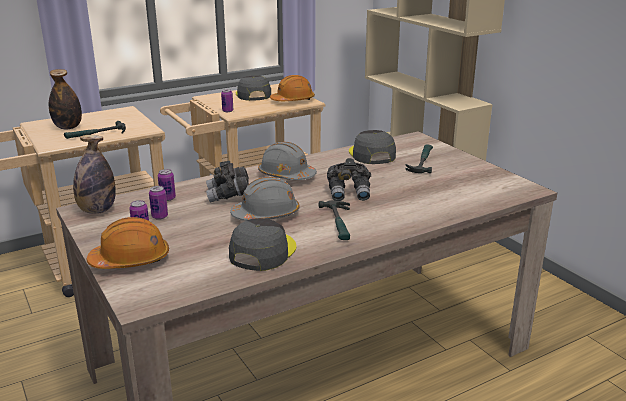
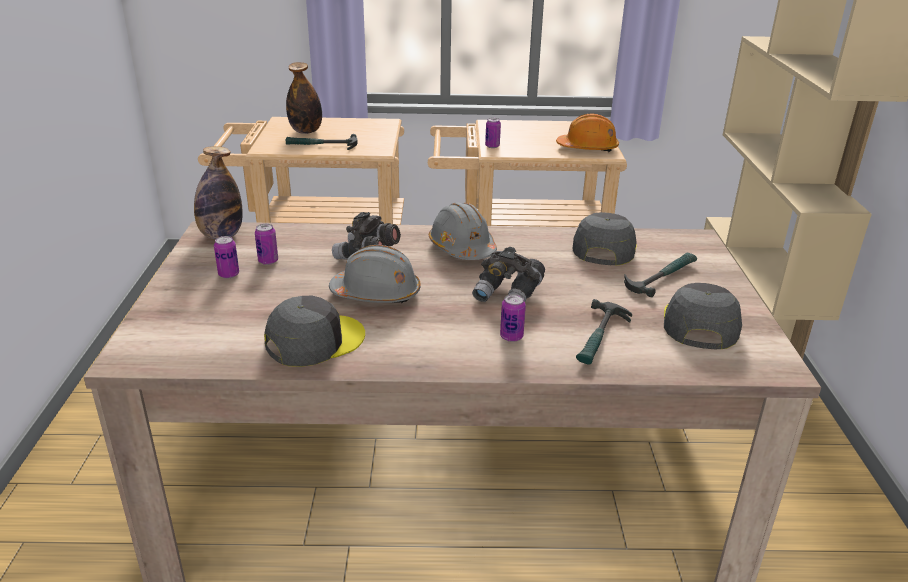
camera: 30 degrees right, 5 degrees up
orange hard hat [87,217,169,269] -> none
can [158,169,176,201] -> can moved to [500,294,526,342]
grey cap [236,76,271,101] -> grey cap moved to [664,283,742,349]
hammer [319,200,350,240] -> hammer moved to [576,299,632,365]

